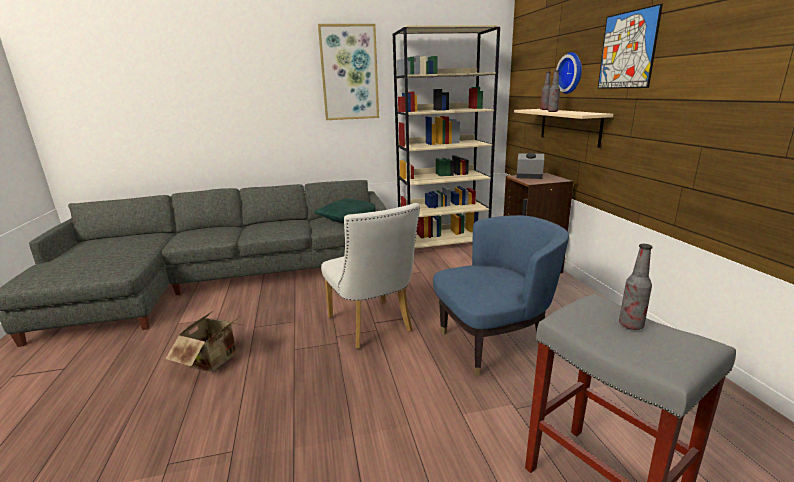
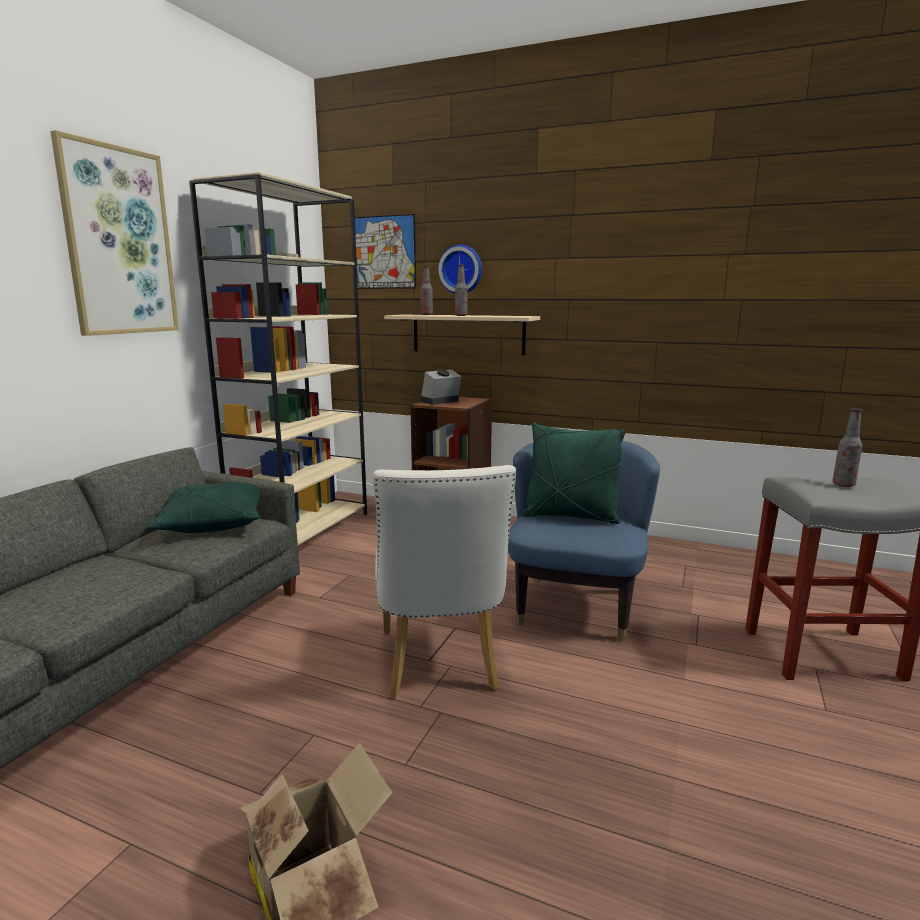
camera: 55 degrees left, 5 degrees down
white chair [321,203,420,349] -> white chair turned 75 degrees clockwise [373,465,516,698]
picture [598,4,663,89] -> picture moved to [355,214,416,289]
none -> green pillow [522,422,626,524]

